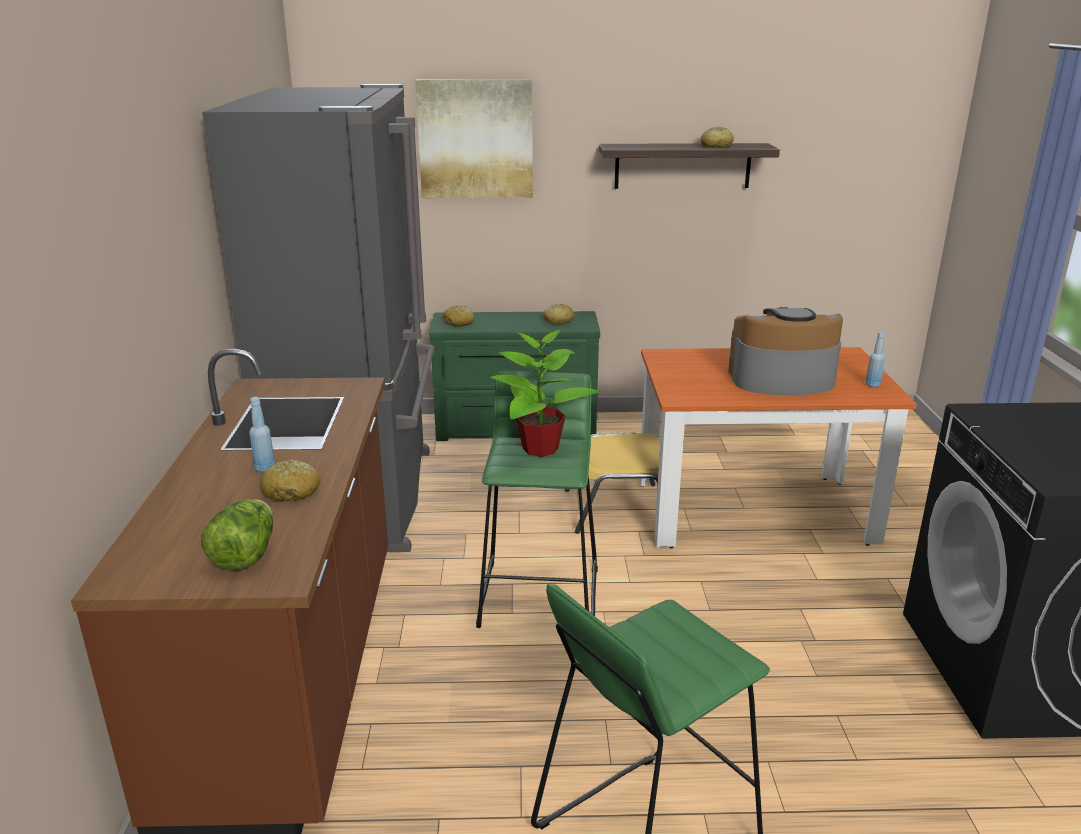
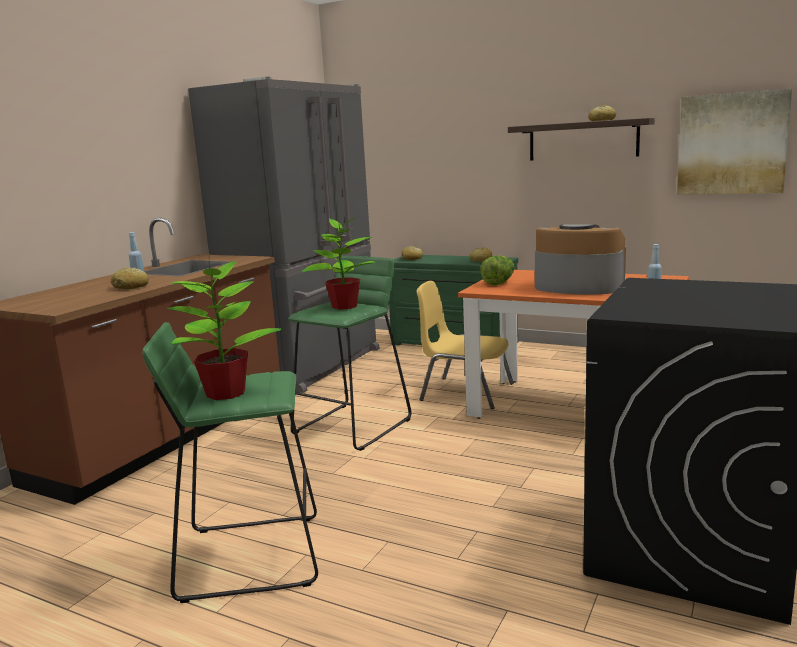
camera: 30 degrees right, 10 degrees down
lettuce [201,499,273,571] -> lettuce moved to [480,255,514,285]
picture [415,79,533,198] -> picture moved to [677,89,792,195]
none -> potted plant [167,256,283,400]

